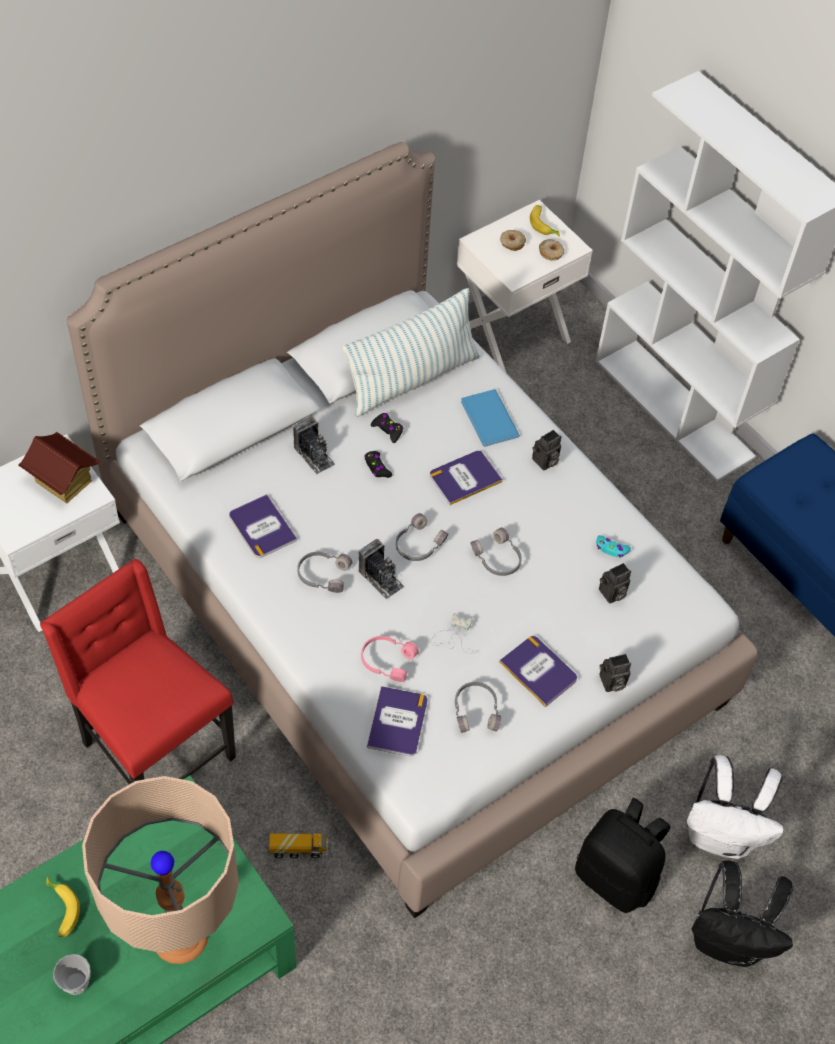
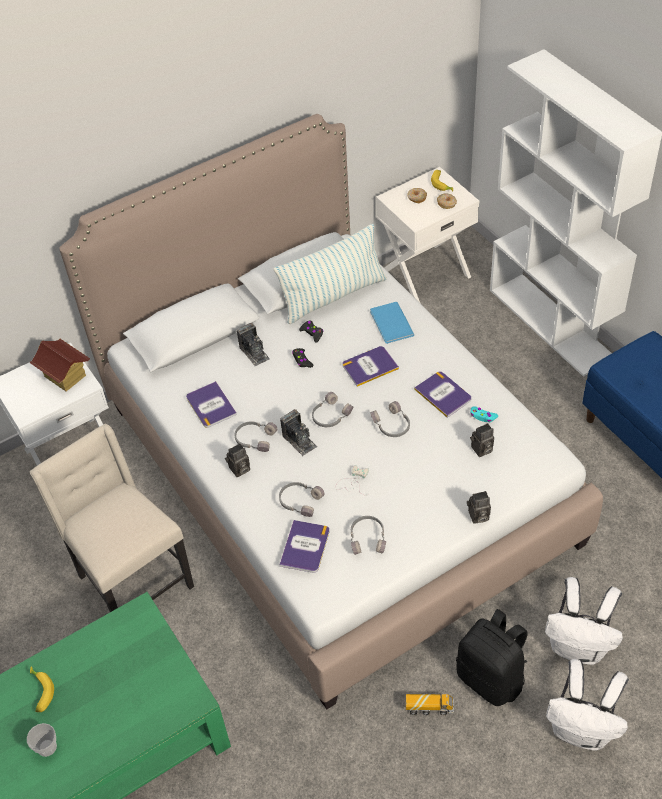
camera: 10 degrees right, 5 degrees down
red chair [40,559,236,784] -> beige chair [30,424,194,612]
beige table lamp [82,776,239,964] -> none
toy truck [269,833,328,858] -> toy truck moved to [406,694,454,715]
pink headphones [361,636,419,682] -> grey headphones [279,482,324,517]
book [499,636,577,707] -> book moved to [414,371,471,418]
camera [532,430,561,471] -> camera moved to [225,443,250,477]
black backpack [691,860,794,967] -> white backpack [546,659,629,751]

